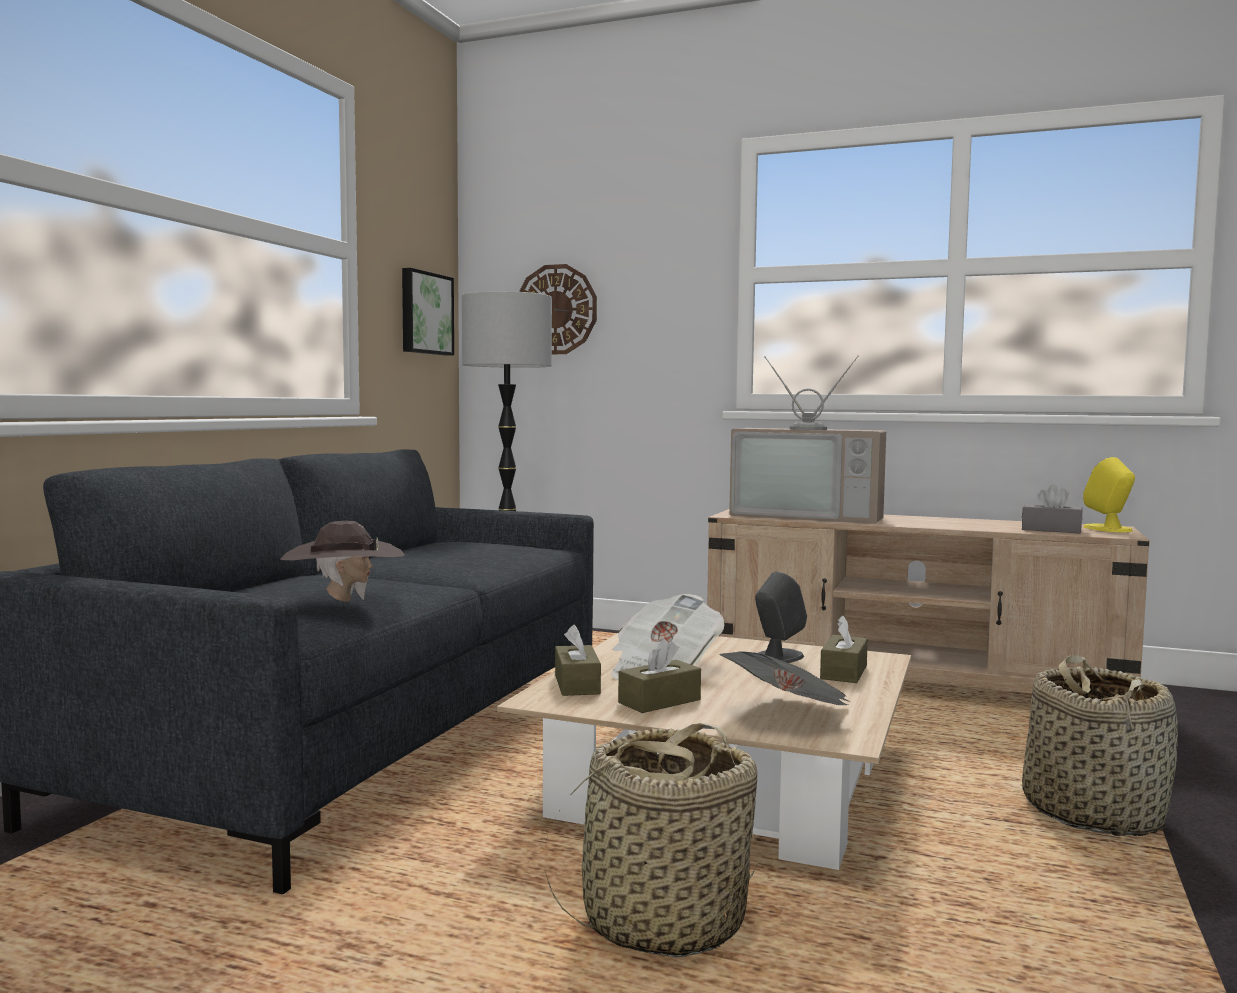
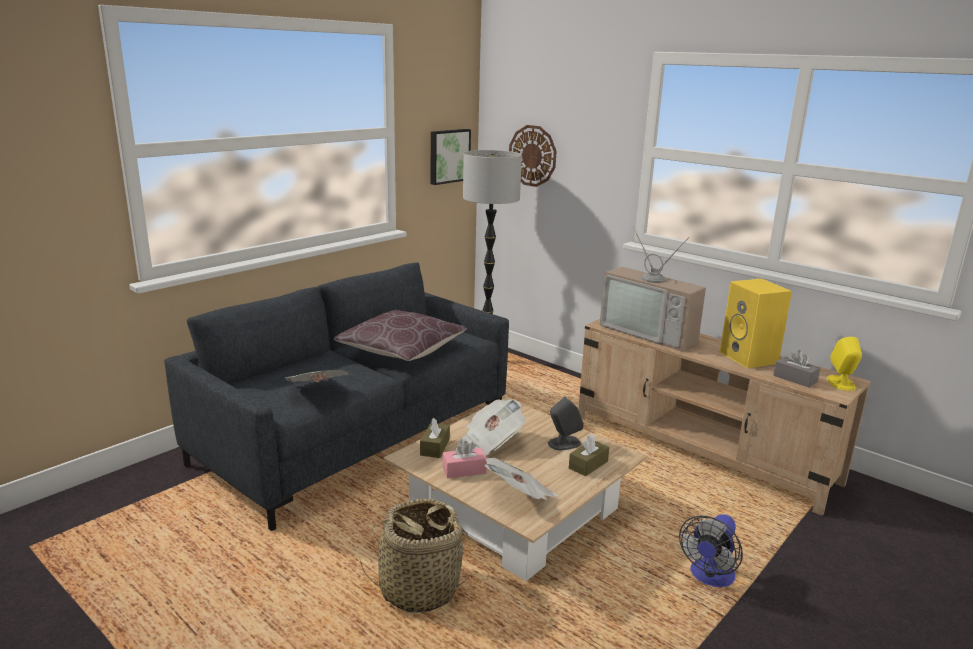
camera: 20 degrees right, 15 degrees up
brown hat [281,521,405,602] -> newspaper [284,370,350,382]
brown tissue box [618,639,701,713] -> pink tissue box [443,441,487,478]
basket [1022,655,1178,836] -> fan [679,514,743,587]
none -> brown pillow [334,310,467,361]
none -> yellow speaker [720,279,792,368]

